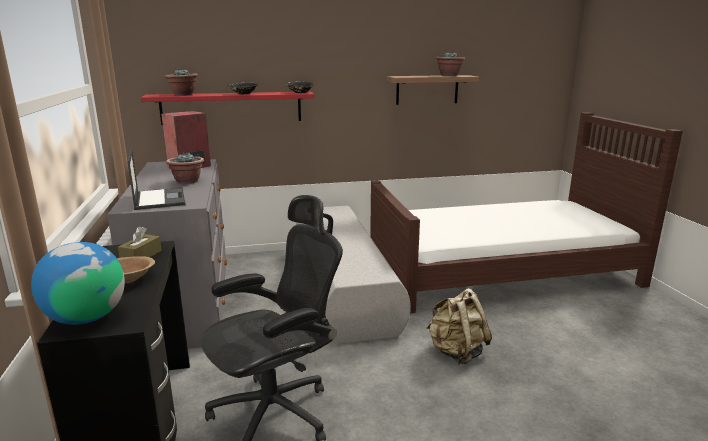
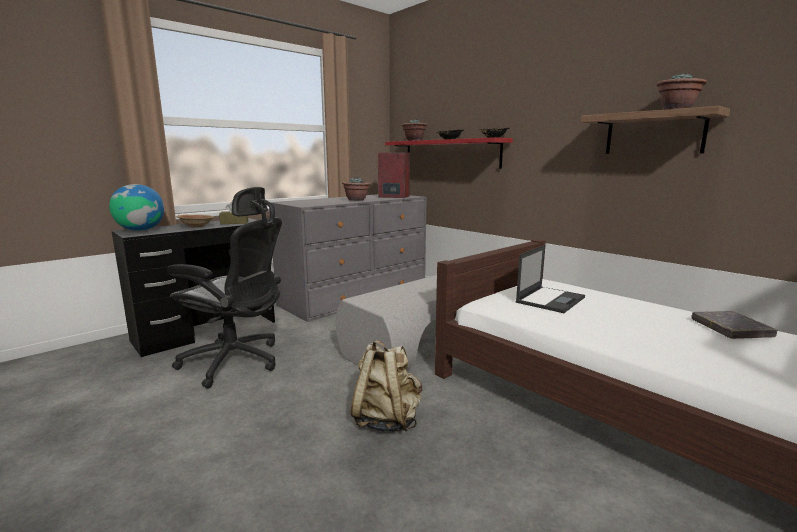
camera: 60 degrees right, 5 degrees down
laptop [127,149,185,210] -> laptop moved to [515,245,585,313]
none -> grey book [691,311,777,339]

